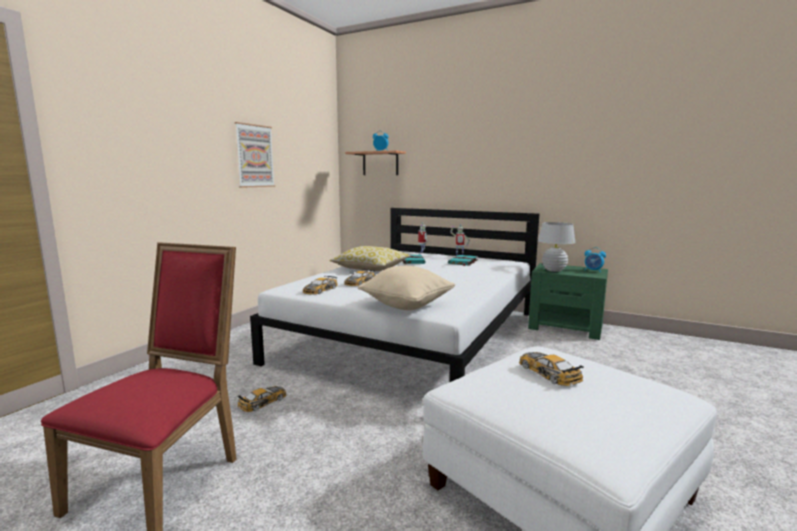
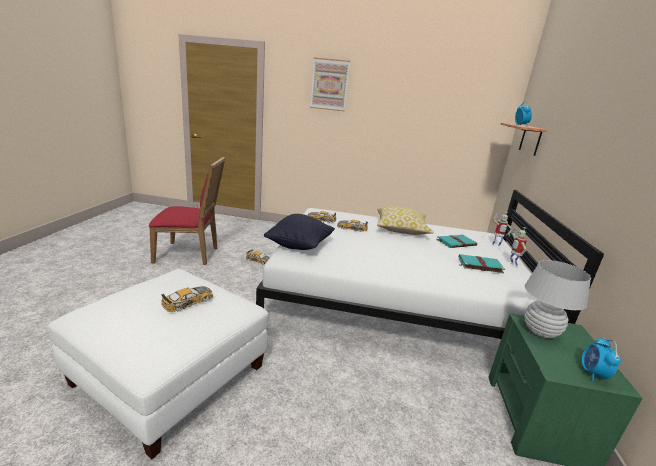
camera: 70 degrees right, 10 degrees up
picture [235,122,275,188] -> picture moved to [310,58,350,111]
beige pillow [358,266,455,310] -> black pillow [264,214,335,250]

